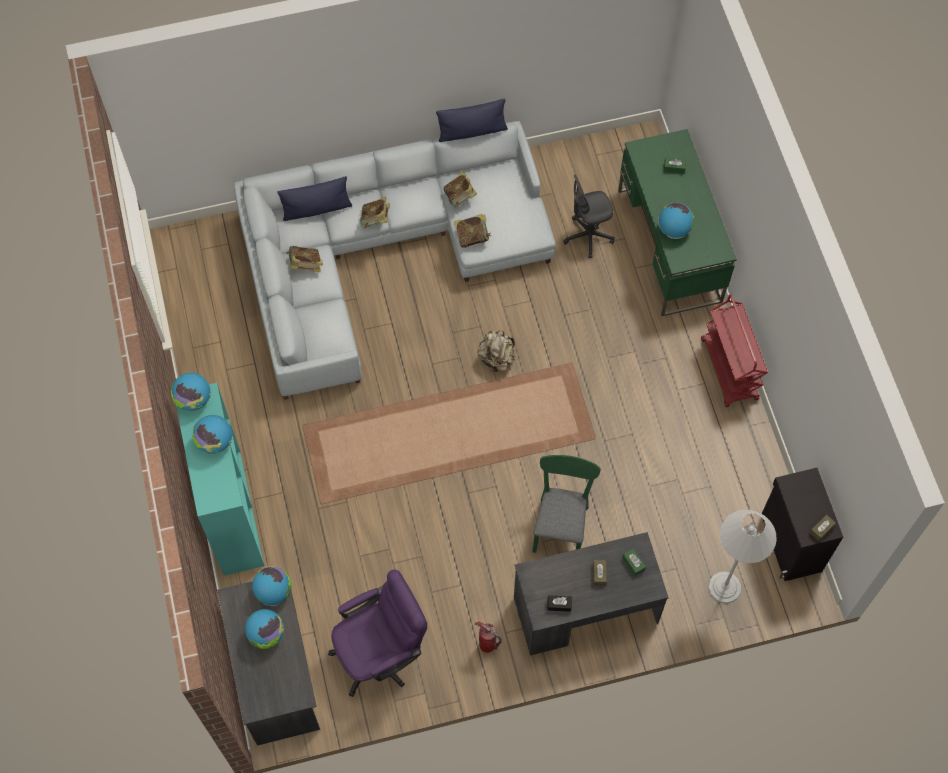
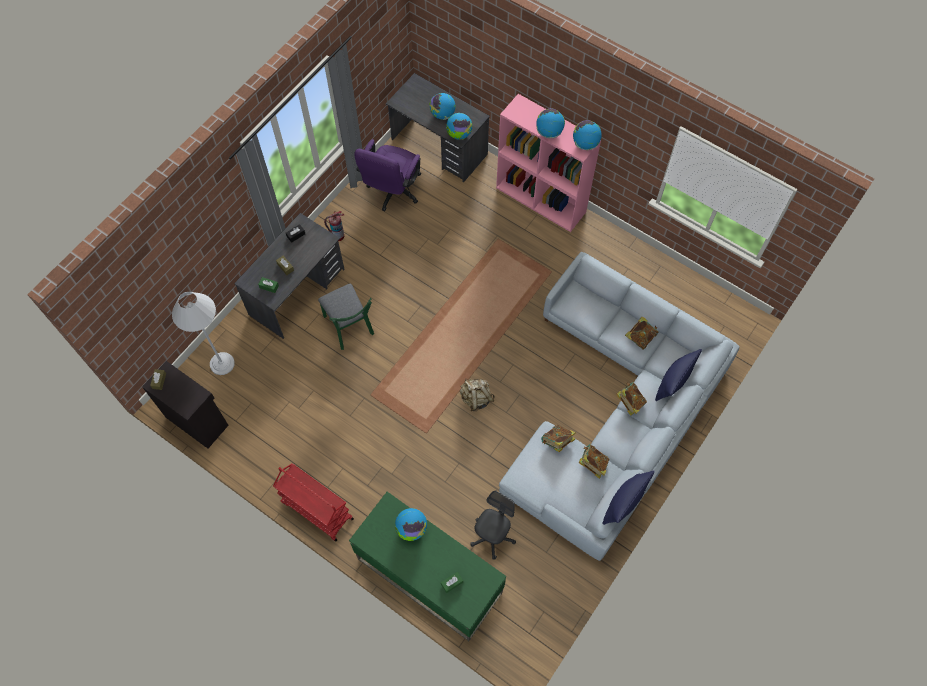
camera: 140 degrees right, 0 degrees up
turquoise bookcase [176,383,264,576] -> pink bookcase [496,94,601,232]

